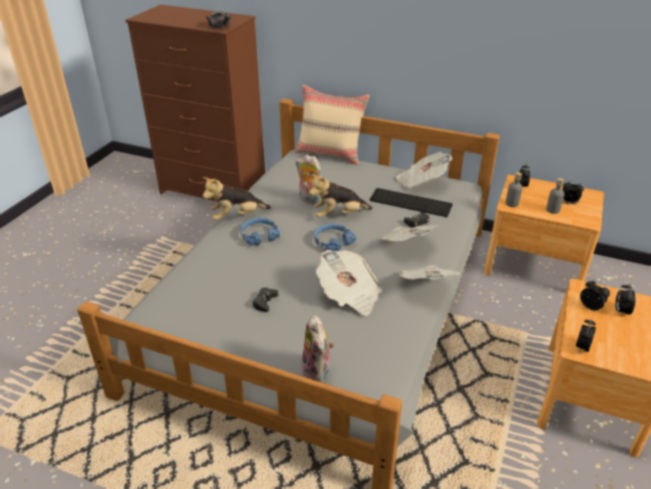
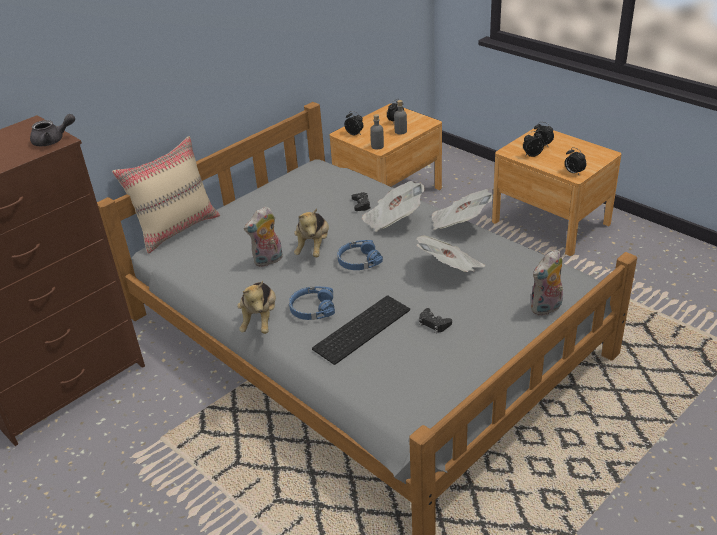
camera: 65 degrees left, 0 degrees up
plush toy [301,315,334,383] -> plush toy turned 135 degrees clockwise [530,249,563,316]
keyboard [370,188,453,217] -> keyboard moved to [312,295,410,365]
newspaper [396,152,452,189] -> none

